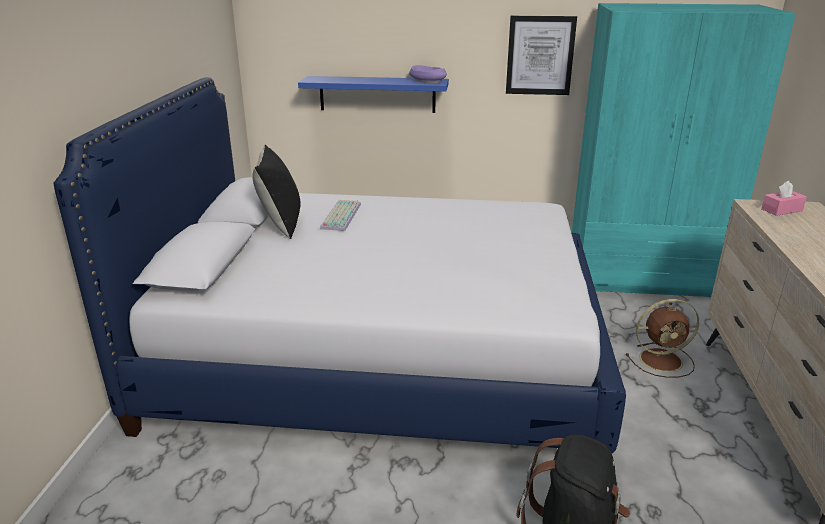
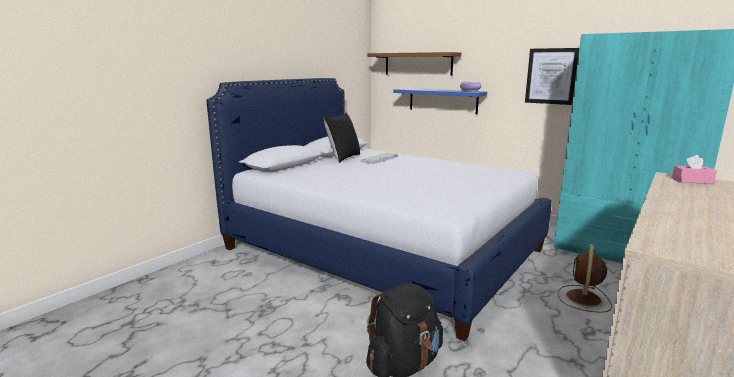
camera: 30 degrees right, 10 degrees down
brown fan [626,299,699,378] -> brown fan turned 90 degrees clockwise [558,244,612,313]
none -> brown shelf [367,52,461,76]

